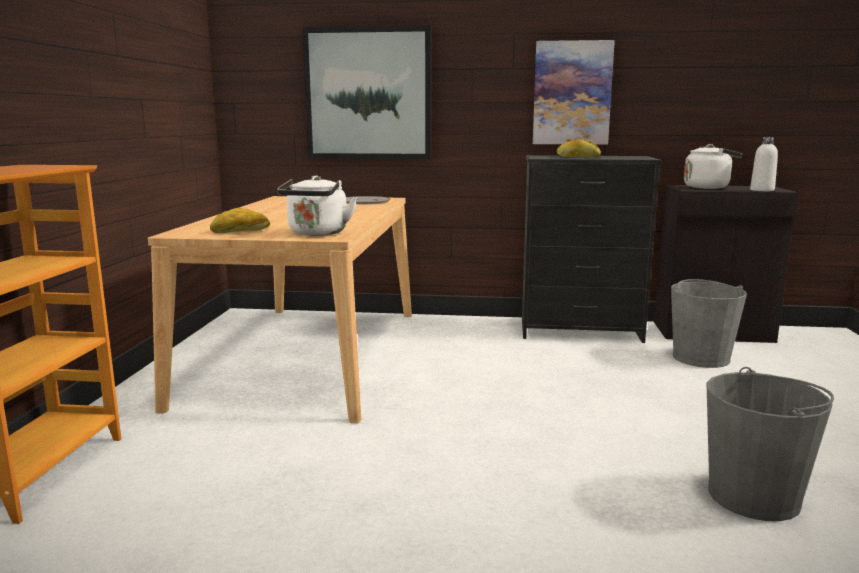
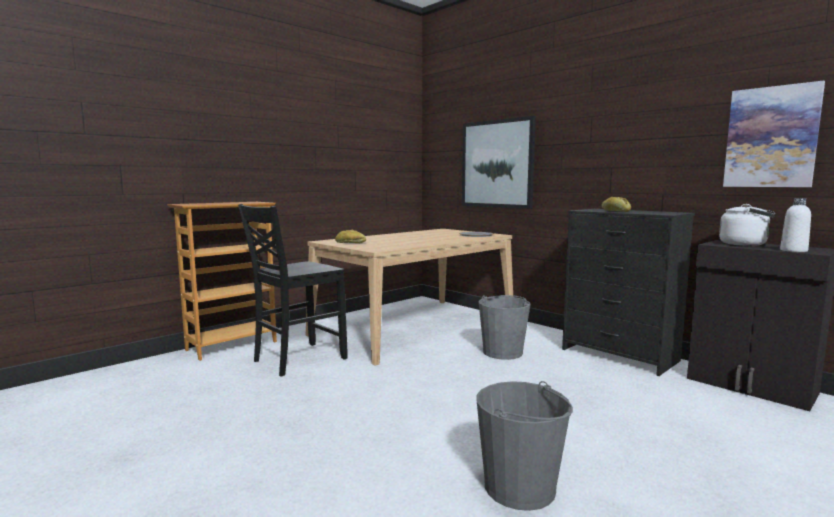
camera: 40 degrees right, 5 degrees down
white kettle [277,176,357,236] -> none
picture [533,40,615,145] -> picture moved to [723,81,825,187]
grey bucket [671,279,747,368] -> grey bucket moved to [479,295,530,360]
none -> black chair [238,204,348,377]

